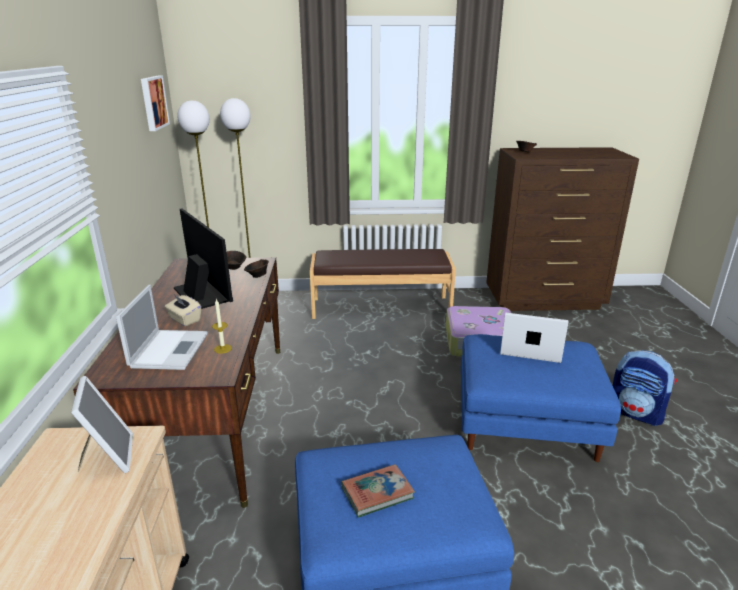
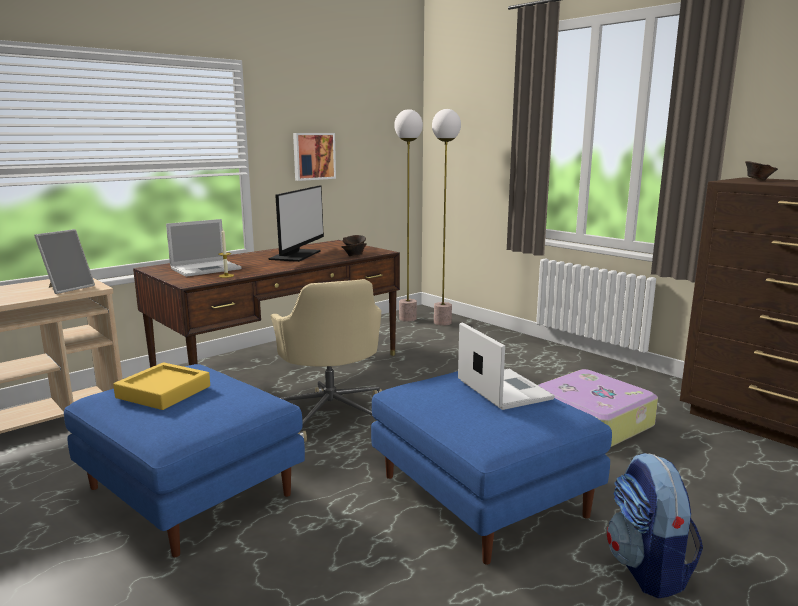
camera: 50 degrees right, 10 degrees down
picture [141,76,170,131] -> picture moved to [293,133,336,181]
beige tissue box [165,295,201,326] -> none
brown bench [310,249,456,319] -> none
book [341,464,415,518] -> yellow tray [113,362,210,410]
none -> beige office chair [271,279,382,442]

